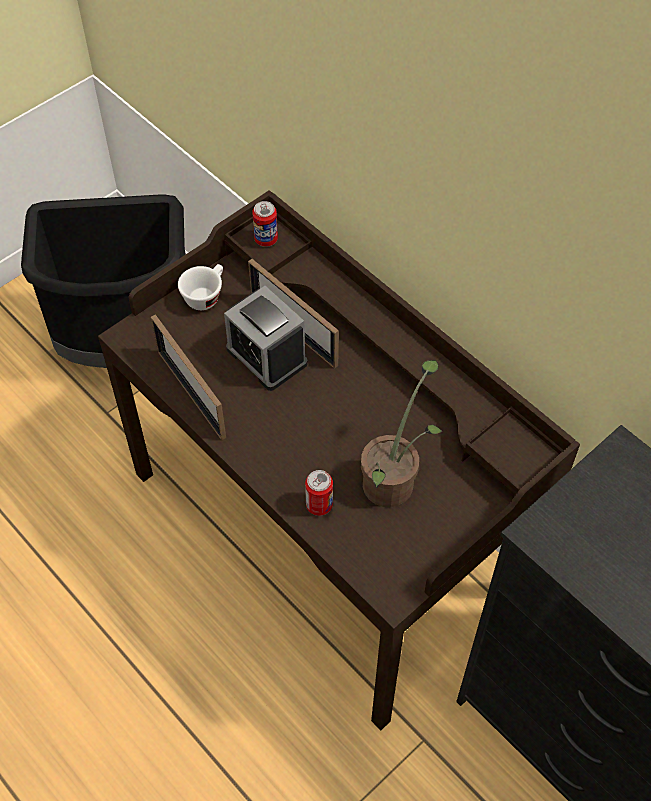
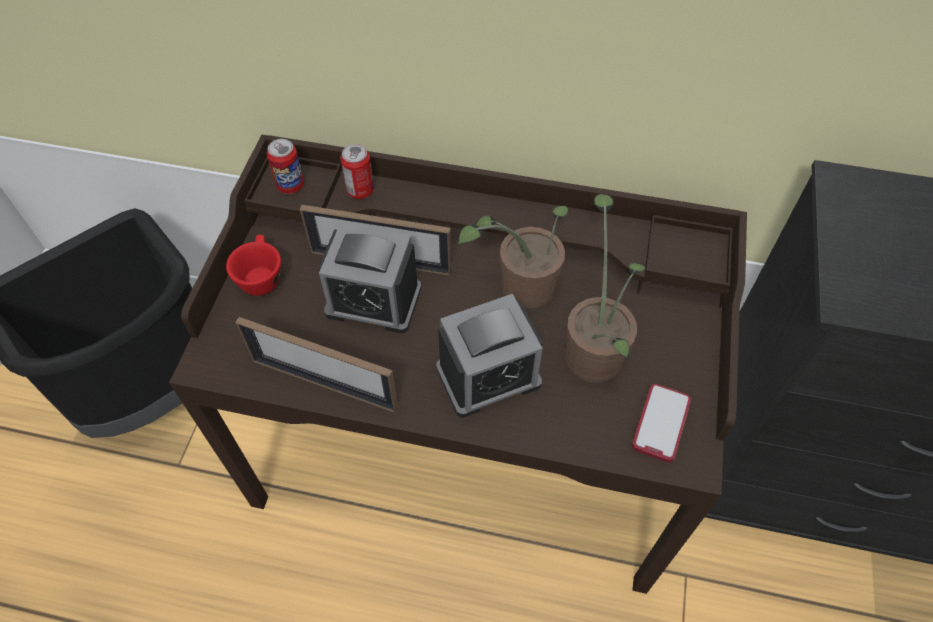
camera: 35 degrees left, 0 degrees up
white cup [178,264,223,310] -> red cup [226,235,281,296]
can [305,470,333,516] -> can moved to [340,144,374,199]
none -> alarm clock [436,294,542,418]
none -> potted plant [457,206,568,308]
none -> phone [632,384,691,463]

